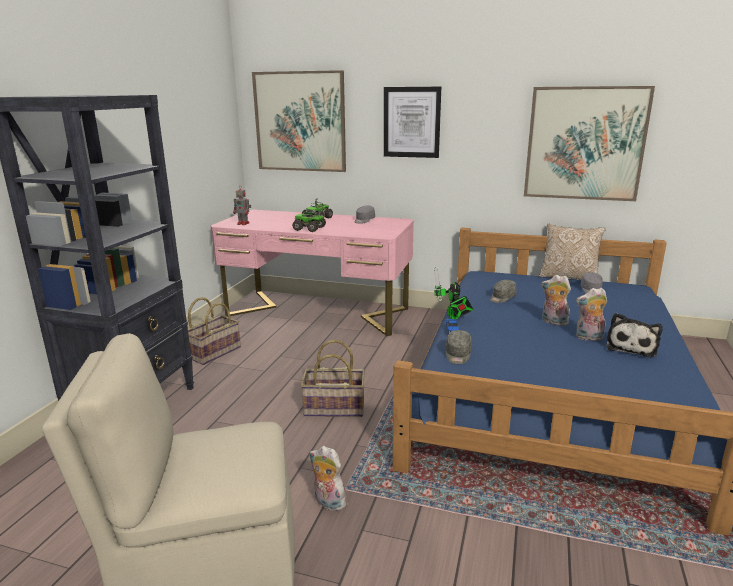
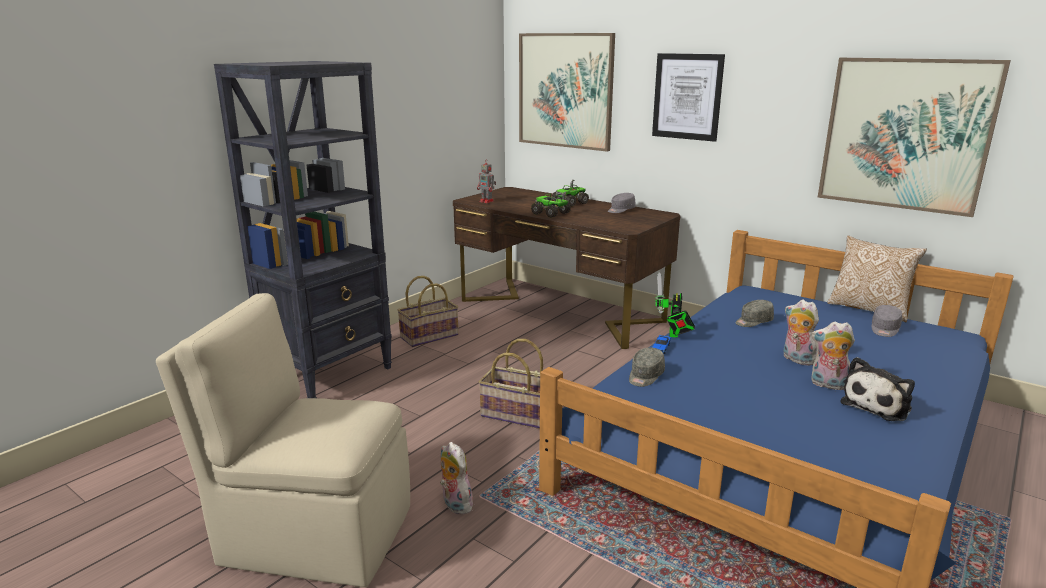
camera: 20 degrees right, 0 degrees up
pink desk [211,210,414,336] -> brown desk [453,187,681,349]

